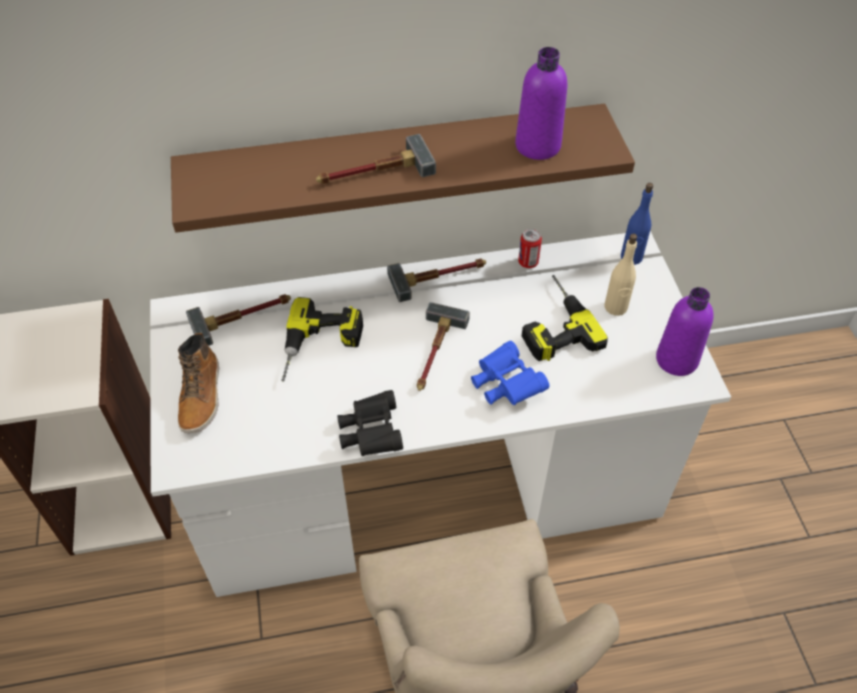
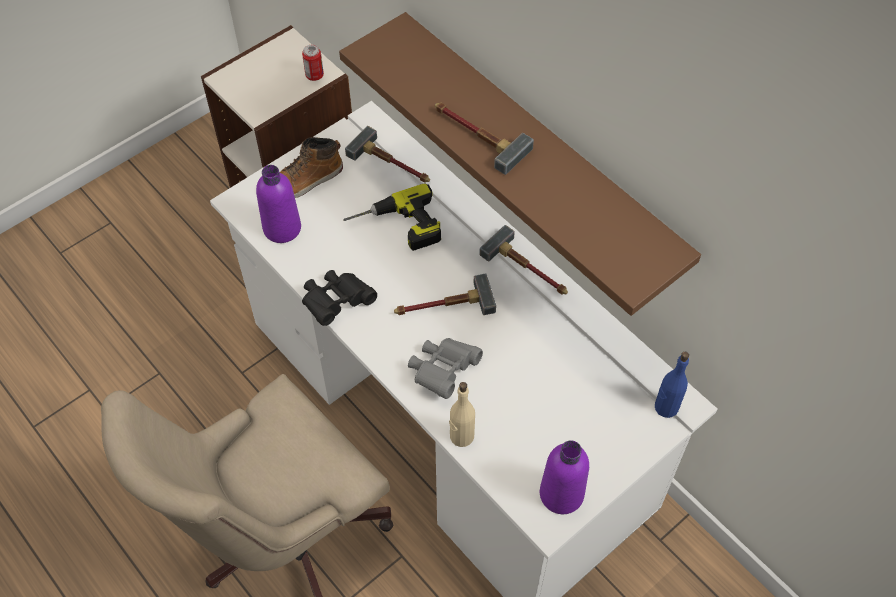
camera: 60 degrees right, 5 degrees up
blue binoculars [471,341,549,405] -> grey binoculars [408,338,483,399]
purple bottle [515,47,567,160] -> purple bottle moved to [256,165,301,243]
can [518,229,542,268] -> can moved to [302,45,324,81]
power drill [522,275,608,361] -> none
beige bottle [605,234,637,316] -> beige bottle moved to [449,382,475,447]

